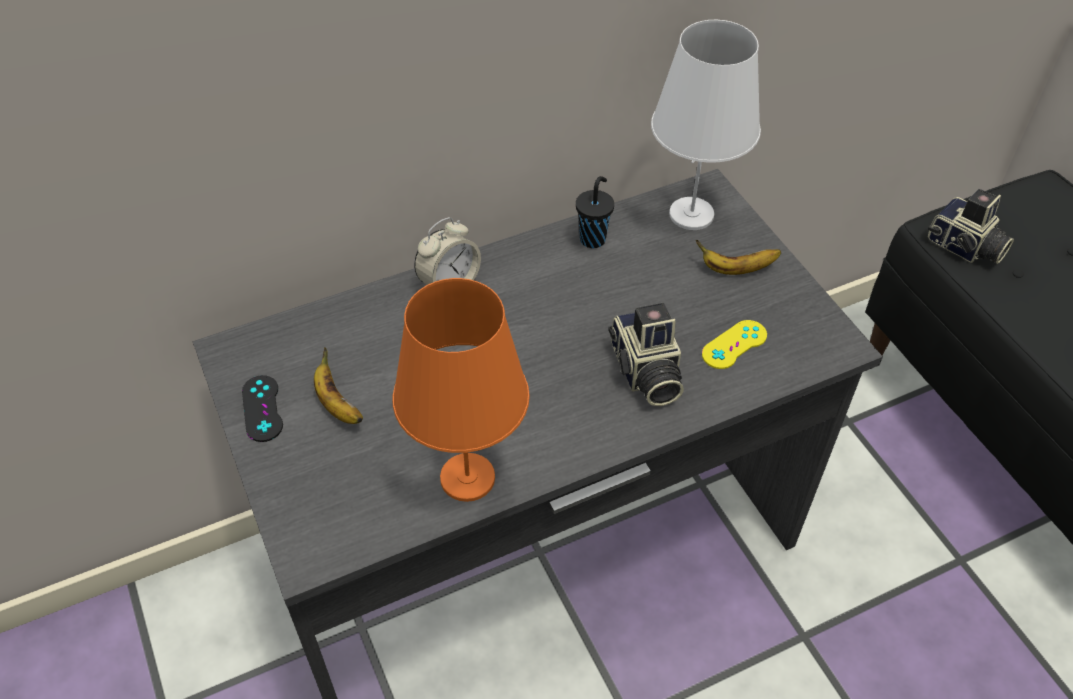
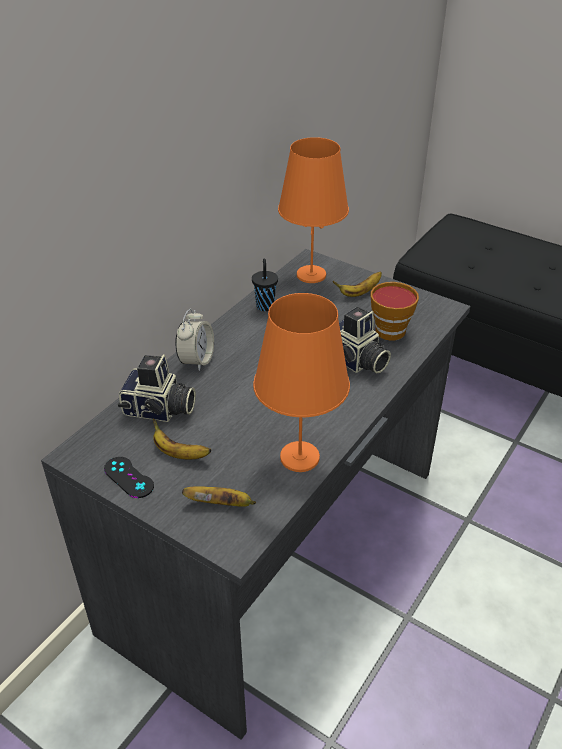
camera: 30 degrees left, 10 degrees down
white table lamp [651,20,761,230] -> orange table lamp [278,137,349,283]
yellow game controller [702,320,767,369] -> cup [371,282,419,341]
camera [928,189,1014,264] -> camera moved to [118,354,196,422]
none -> banana [182,486,256,507]

